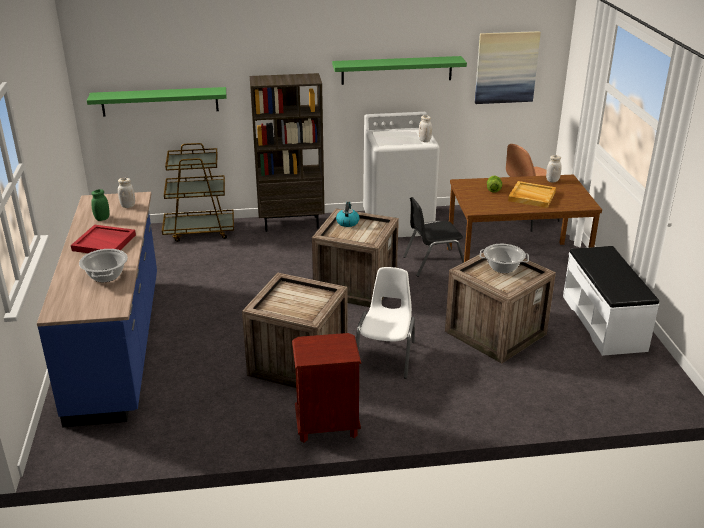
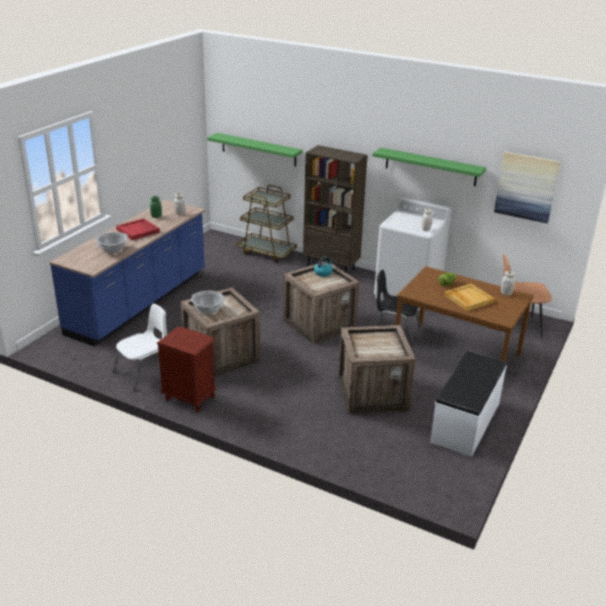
camera: 35 degrees right, 0 degrees up
white chair [356,267,415,379] -> white chair moved to [113,304,167,391]
cooking pot [480,244,529,273] -> cooking pot moved to [191,291,224,314]

